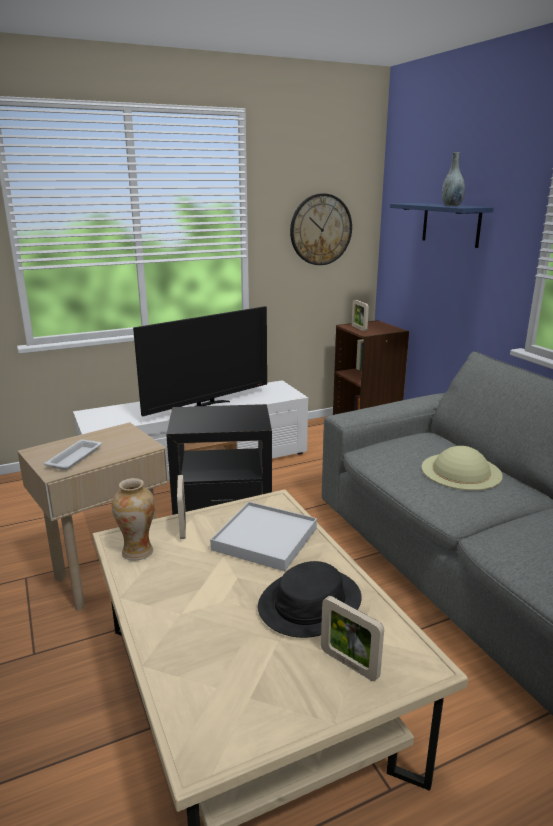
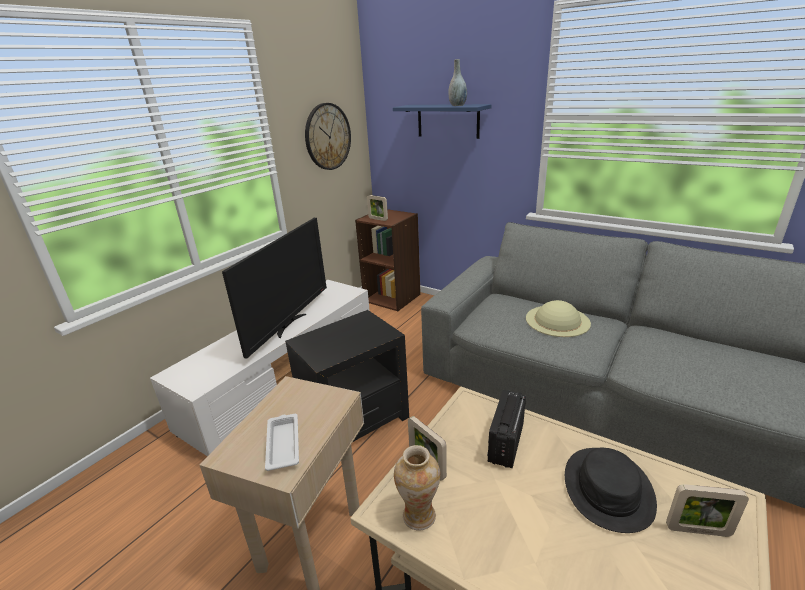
camera: 30 degrees left, 5 degrees up
white tray [210,502,317,571] -> radio [487,390,526,468]

